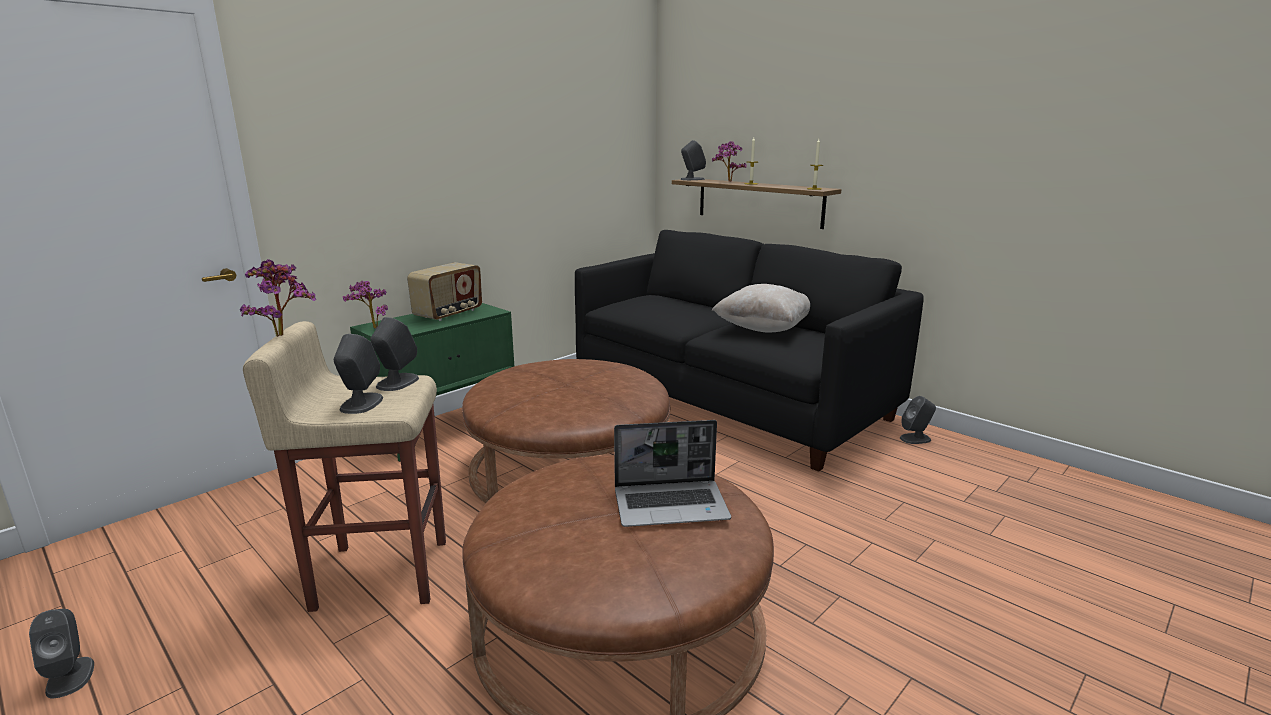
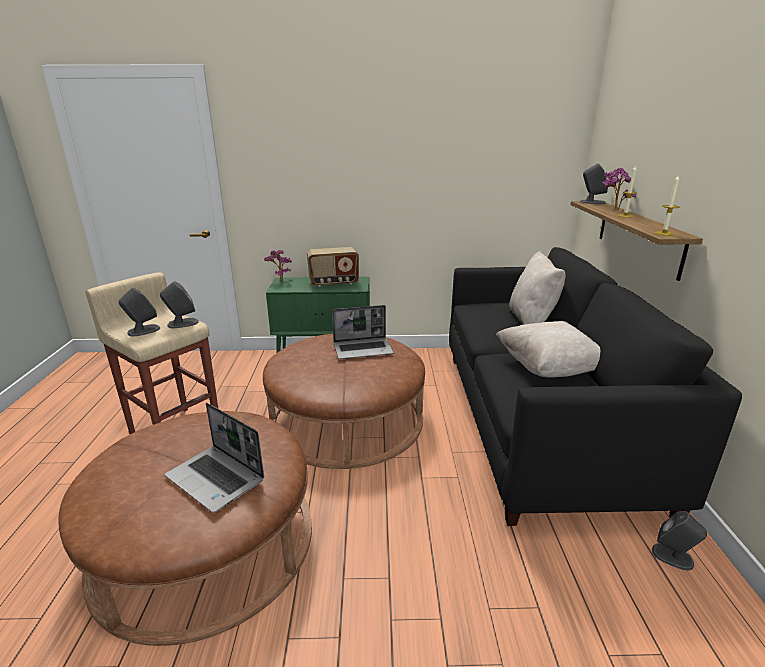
camera: 45 degrees right, 5 degrees up
grey speaker [29,609,94,698] -> none
potted plant [240,259,316,337] -> none
none -> laptop [332,305,394,359]
none -> beige pillow [509,251,565,325]

